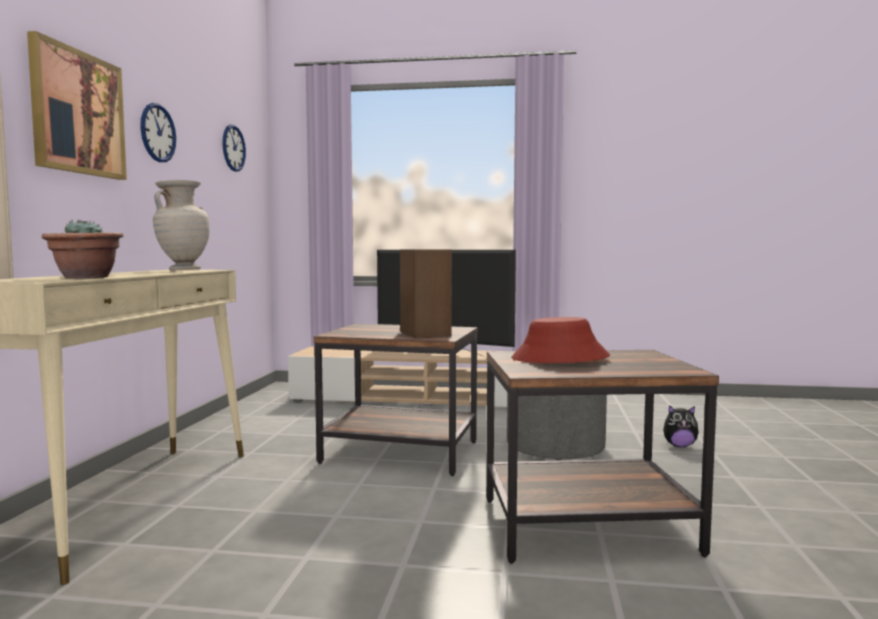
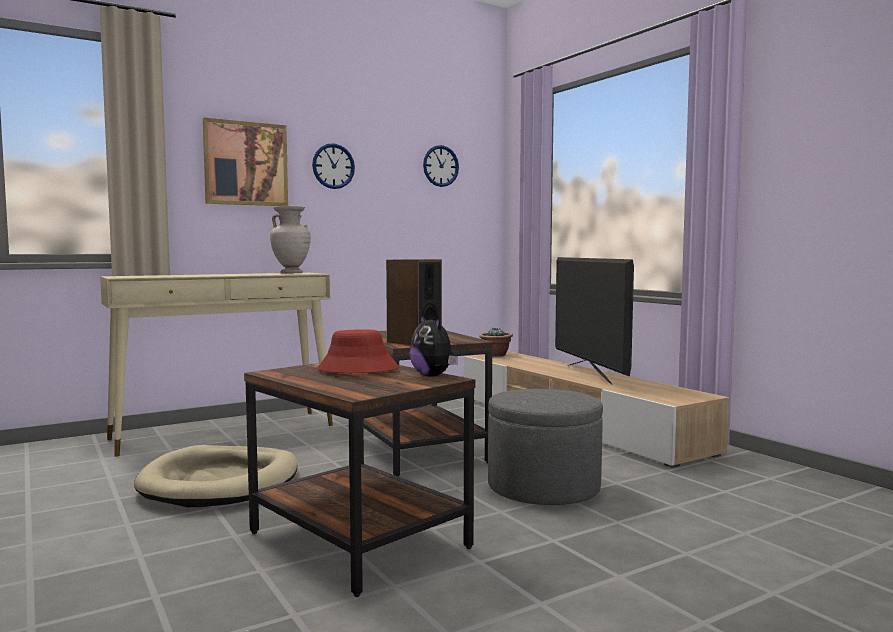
camera: 50 degrees right, 0 degrees up
potted plant [42,219,123,279] -> potted plant moved to [479,328,513,357]
plush toy [663,405,698,447] -> plush toy moved to [410,314,458,377]
none -> beige dog bed [134,445,298,507]

